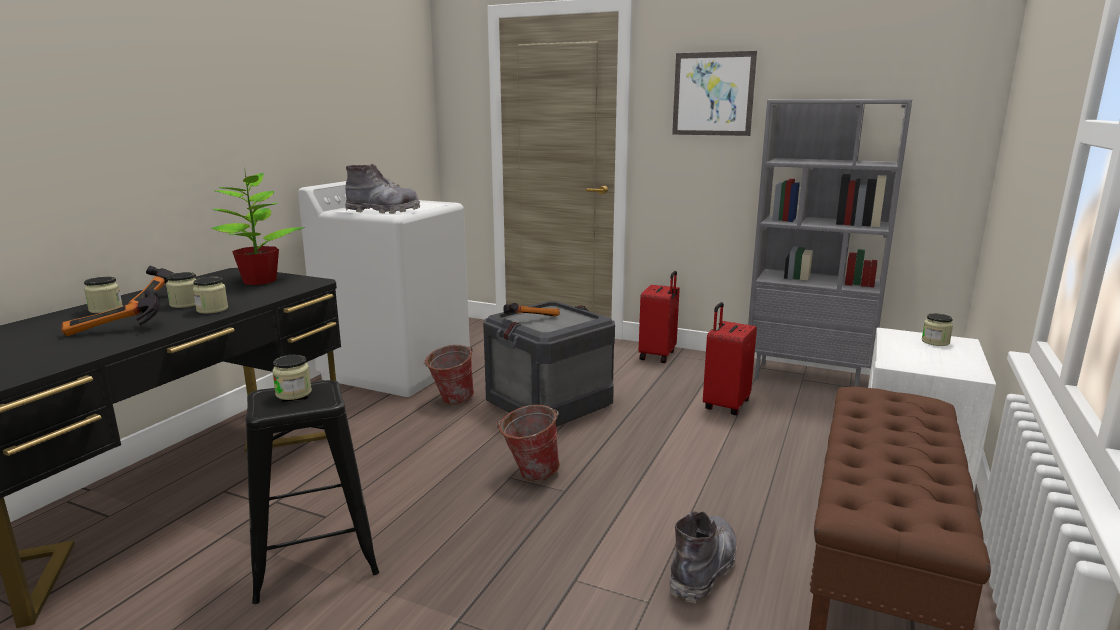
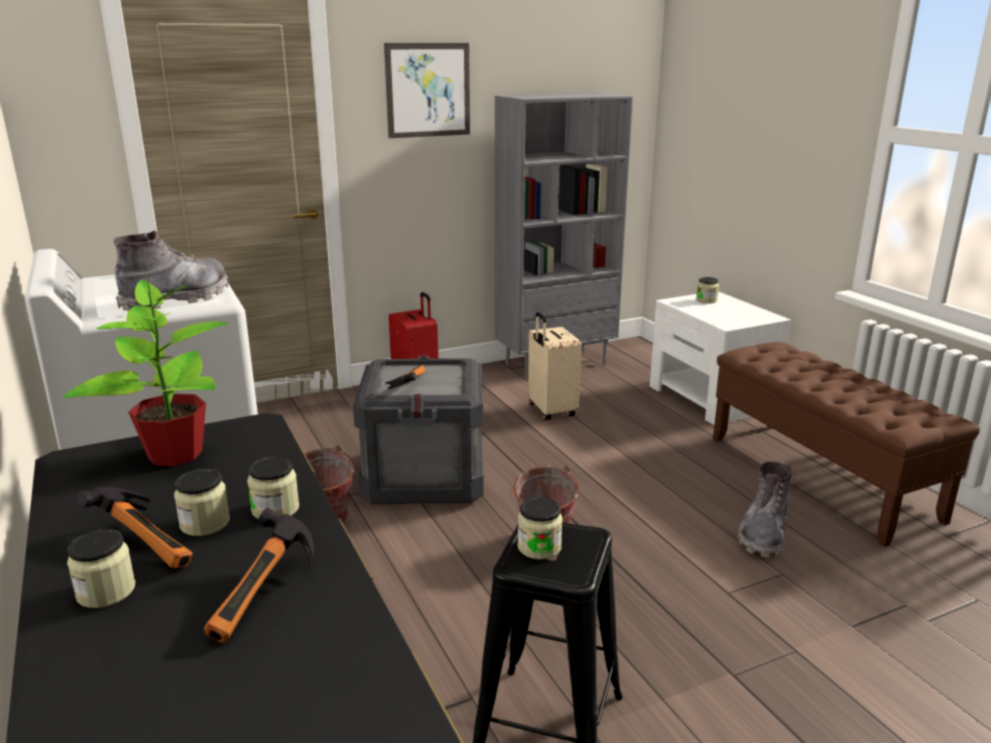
camera: 50 degrees left, 5 degrees up
grey boot [670,511,737,603] -> grey boot turned 135 degrees counterclockwise [738,461,793,557]
red suitcase [703,302,757,415] -> beige suitcase [528,312,581,420]

